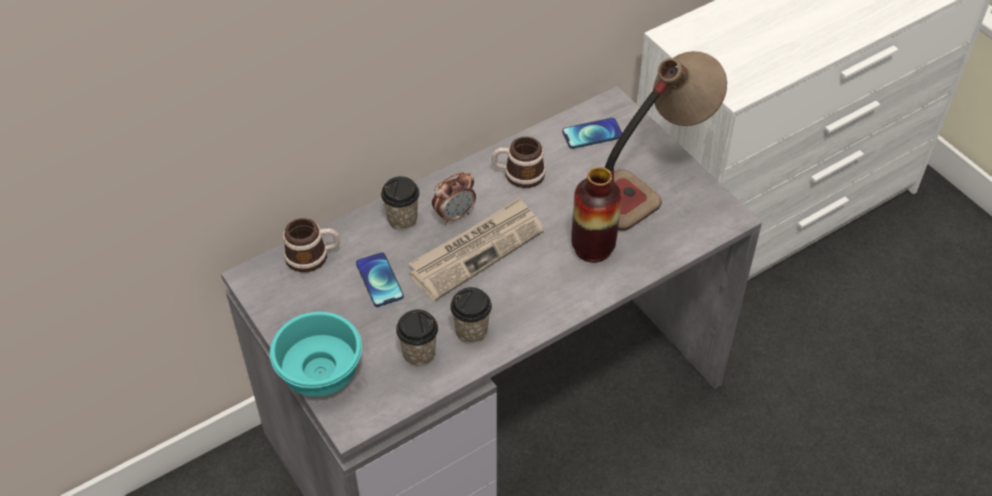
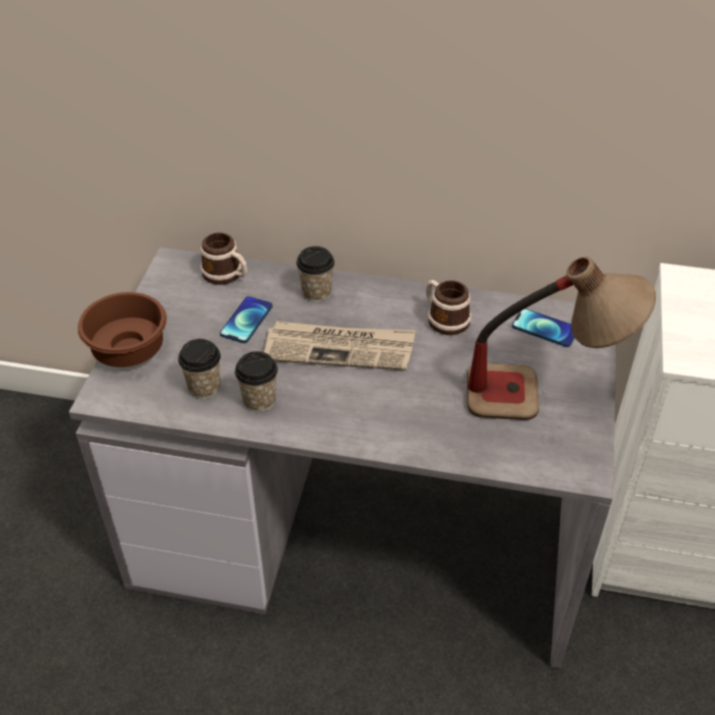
camera: 45 degrees right, 5 degrees down
turquoise bowl [270,312,362,397] -> brown bowl [78,292,167,367]
alarm clock [432,172,476,225] -> none
vase [571,167,622,263] -> none

